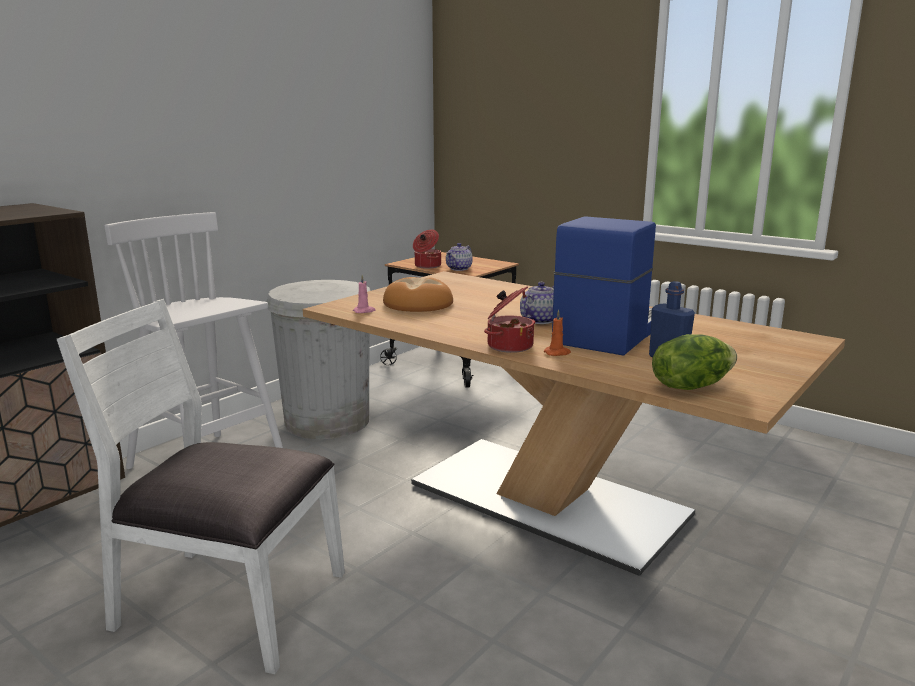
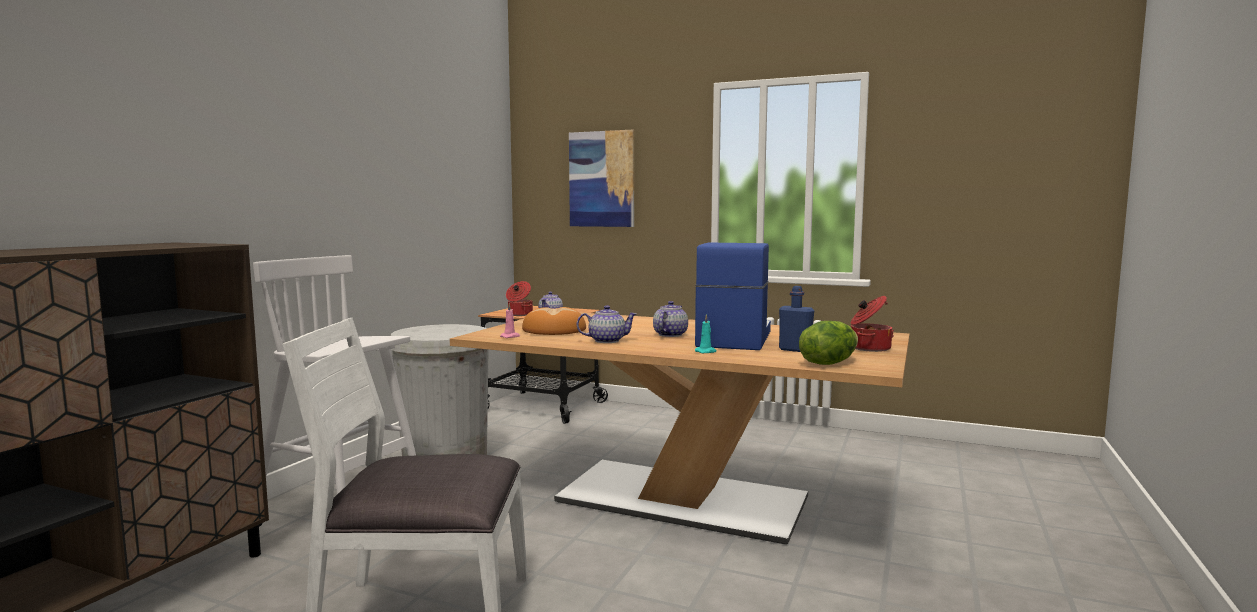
camera: 15 degrees left, 10 degrees down
cooking pot [484,286,535,353] -> cooking pot moved to [851,296,894,352]
orange candle [544,309,571,356] -> turquoise candle [695,314,717,353]
none -> picture [569,130,634,227]
none -> teapot [577,305,637,343]

